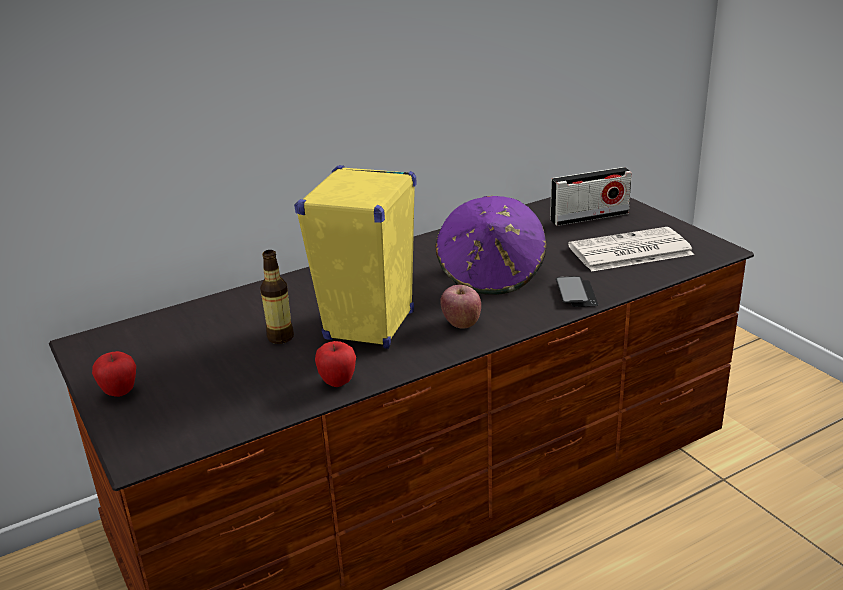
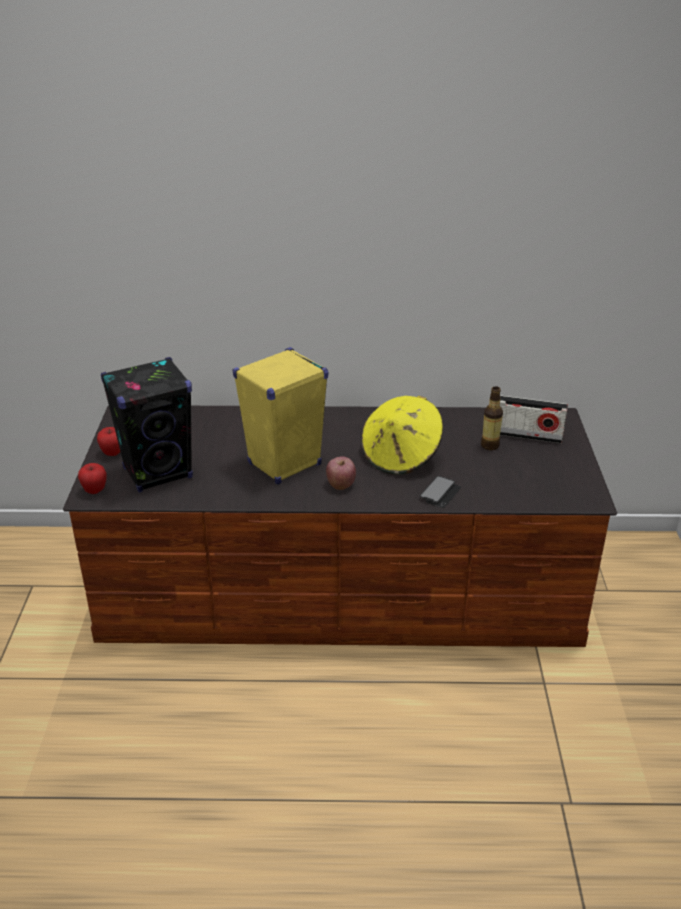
camera: 30 degrees right, 5 degrees up
bottle [260,250,294,344] -> bottle moved to [481,386,503,450]
apple [315,341,356,387] -> apple moved to [78,463,107,494]
purple hat [435,196,546,295] -> yellow hat [361,396,443,475]
newspaper [568,227,694,272] -> none
none -> black speaker [101,357,193,493]

